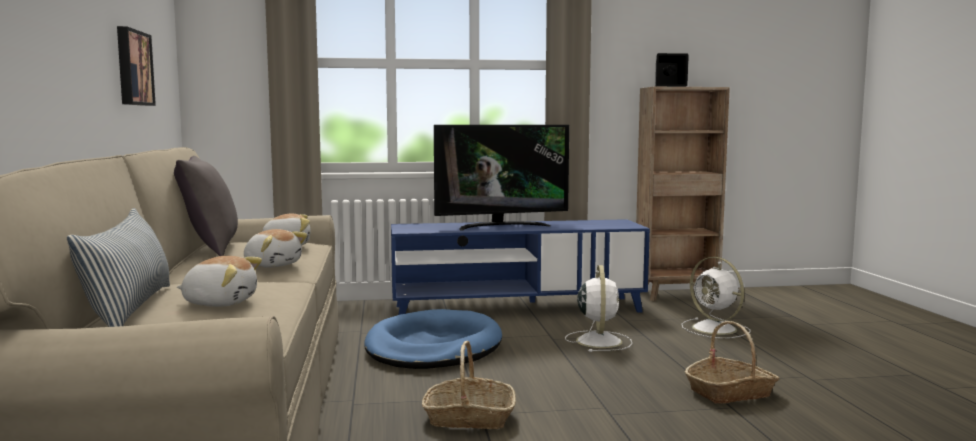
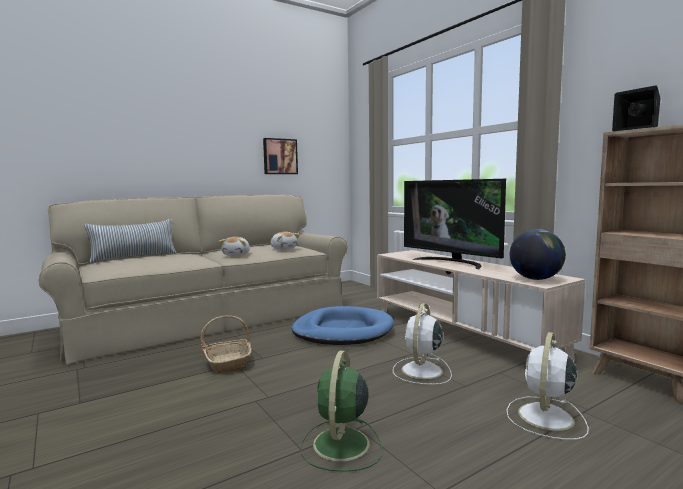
camera: 65 degrees right, 0 degrees up
grey pillow [174,156,238,256] -> none
plush toy [177,256,262,307] -> none
blue tv stand [391,219,650,315] -> beige tv stand [377,250,585,361]
white fan [565,265,632,352] -> white fan turned 135 degrees clockwise [393,303,452,385]
basket [685,321,780,404] -> green fan [301,351,382,472]
none -> globe [510,229,566,280]

